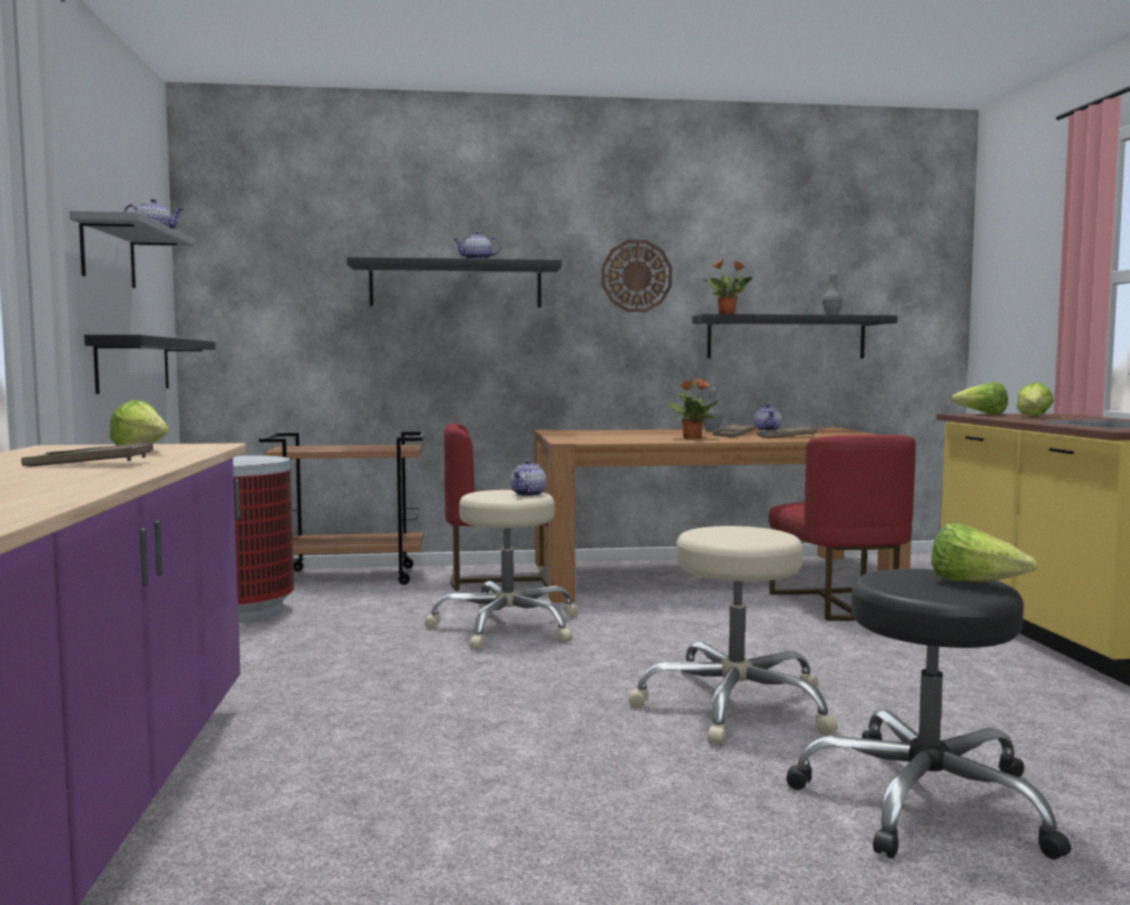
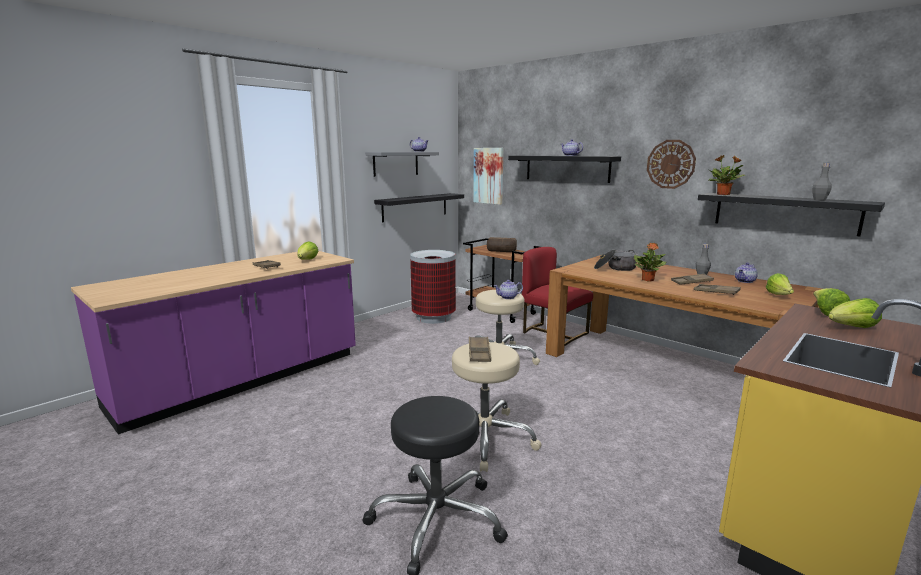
camera: 50 degrees right, 10 degrees up
red chair [769,435,916,621] -> none
lettuce [931,523,1037,582] -> lettuce moved to [766,273,794,295]
none -> brown tray [469,337,491,362]
none -> picture [473,148,503,205]
none -> bread [487,237,517,252]
none -> cooking pot [594,249,638,271]

